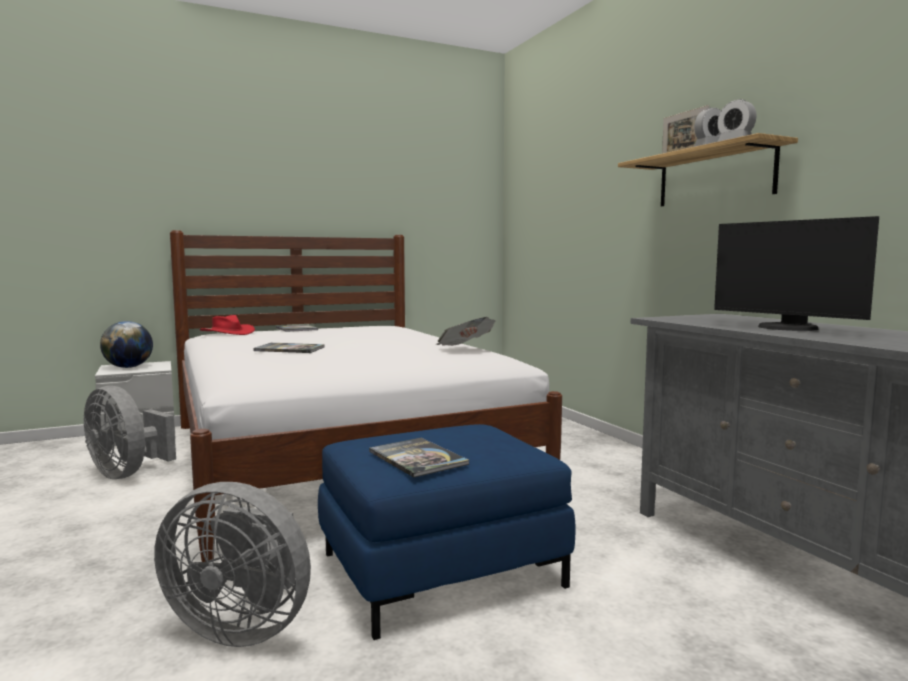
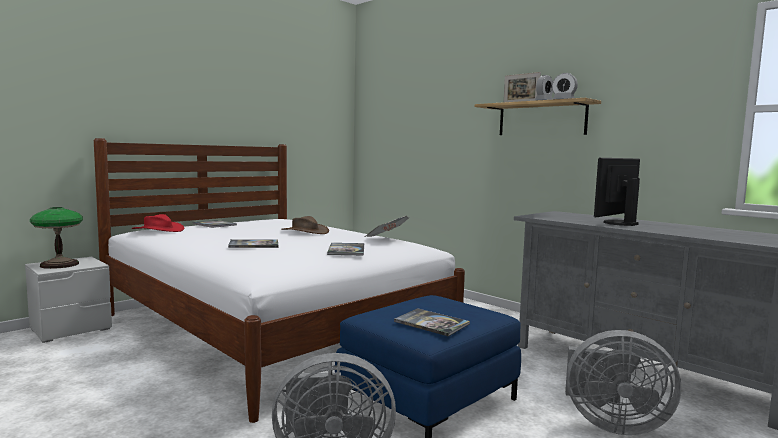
camera: 20 degrees left, 0 degrees up
grey fan [83,386,176,479] -> grey fan moved to [565,330,681,435]
globe [100,321,153,368] -> table lamp [30,207,83,269]
monitor [714,216,879,331] -> monitor turned 105 degrees clockwise [594,158,640,226]
none -> brown hat [281,216,329,234]
none -> book [327,243,364,255]

